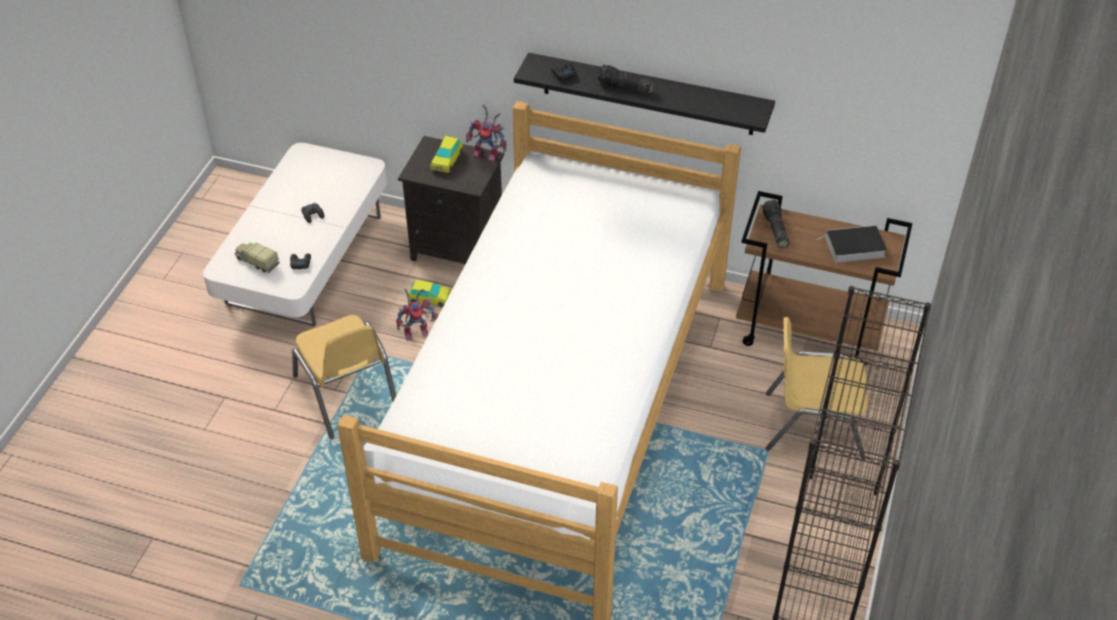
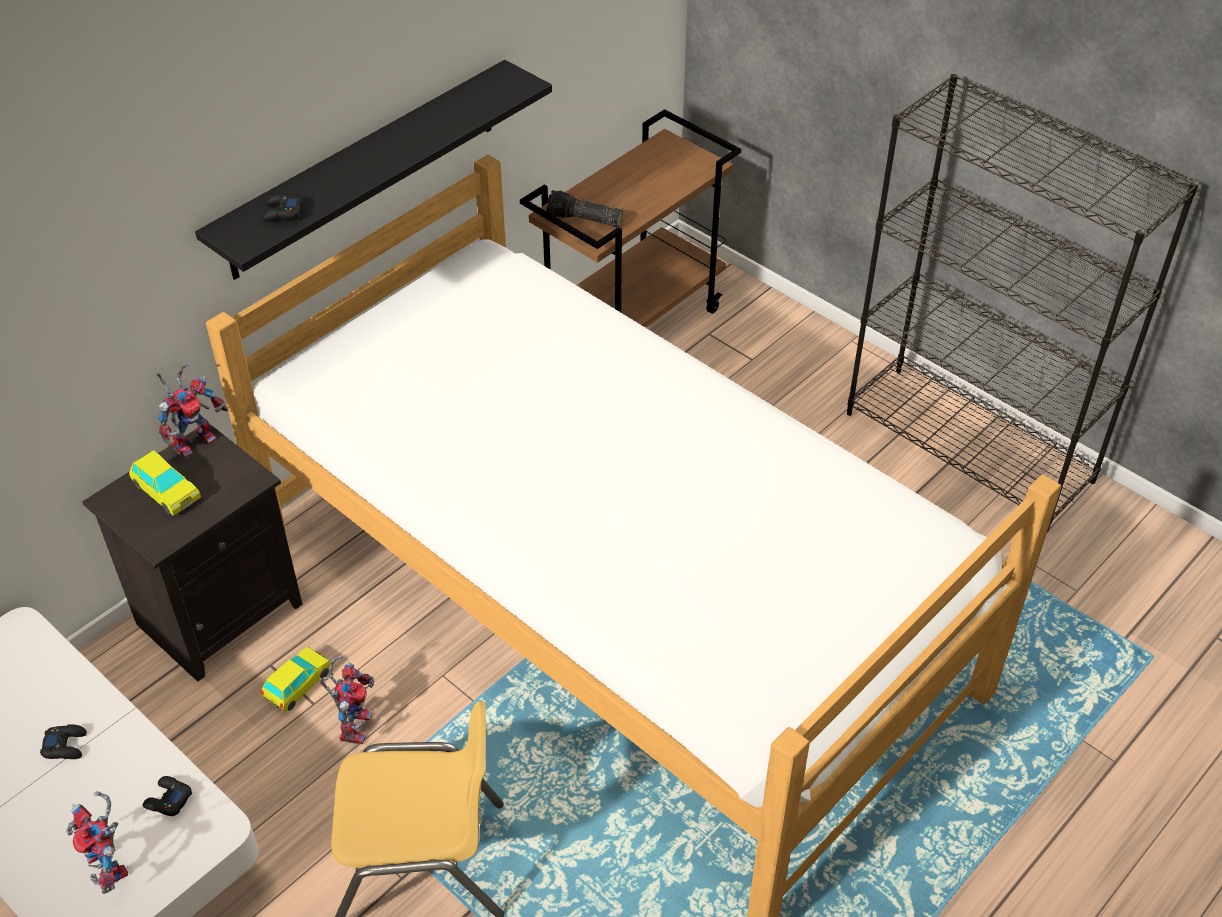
camera: 65 degrees left, 0 degrees up
toy truck [235,242,280,273] -> toy robot [66,791,128,894]
flashlight [598,64,654,94] -> none
yellow chair [766,317,868,460] -> none
book [817,225,887,263] -> none

